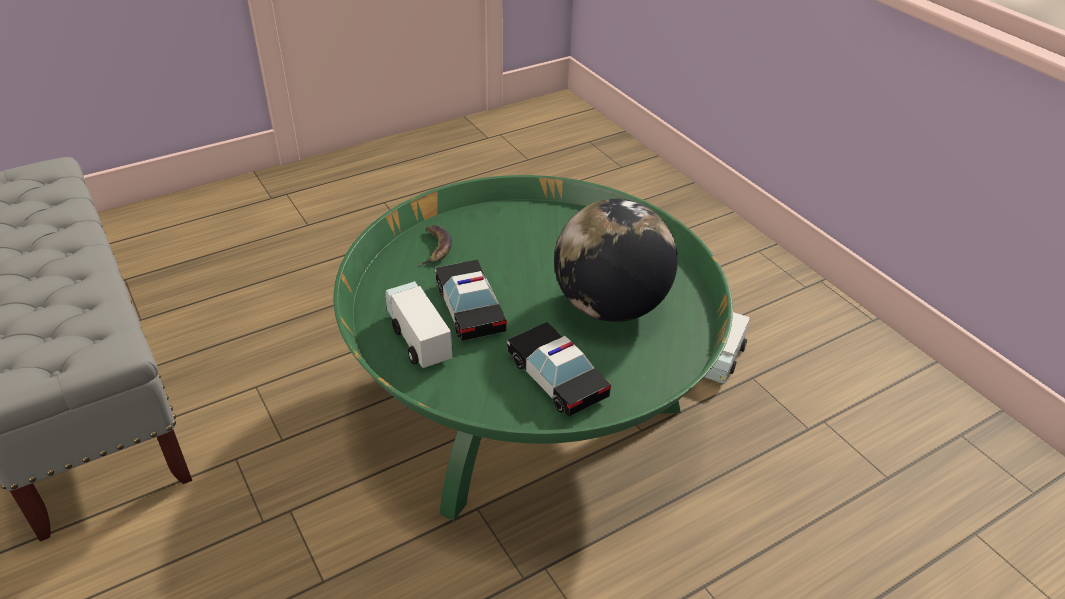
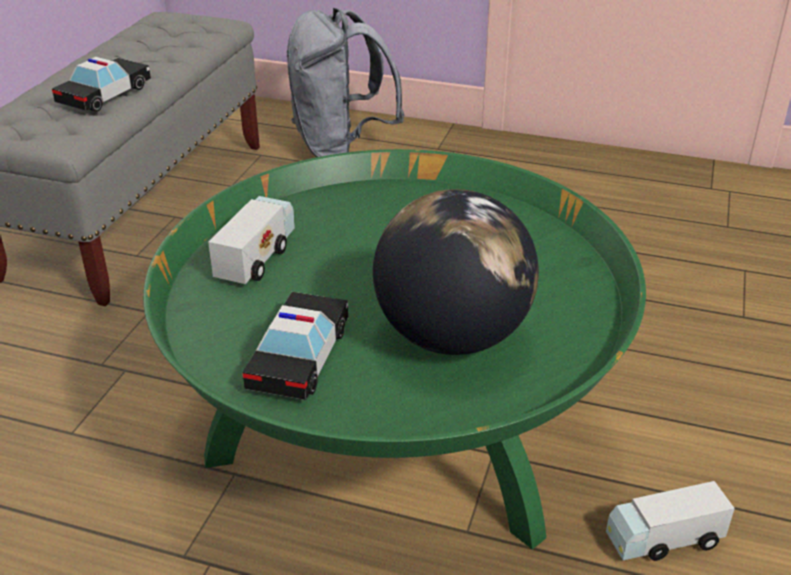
camera: 50 degrees right, 5 degrees down
banana [419,225,452,266] -> none
toy car [435,260,507,341] -> toy car moved to [52,57,151,112]
none -> grey backpack [287,8,405,157]

